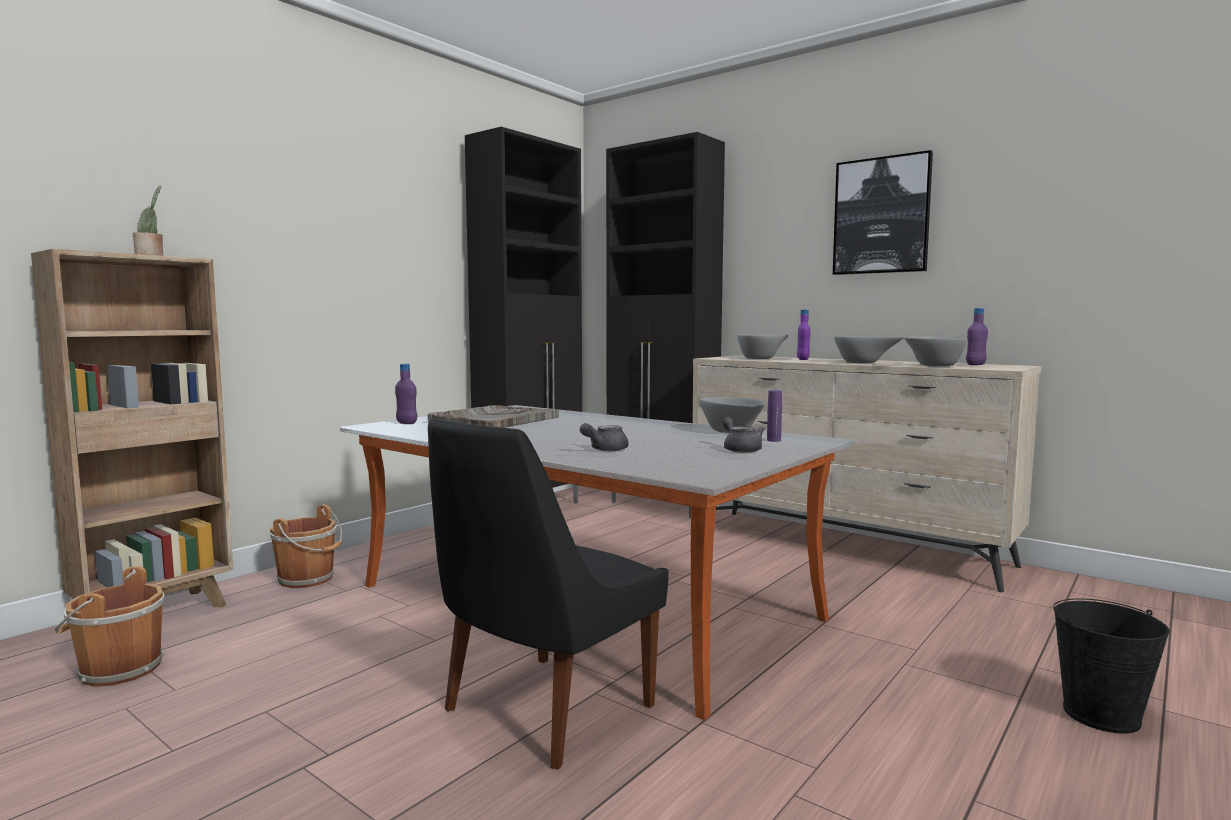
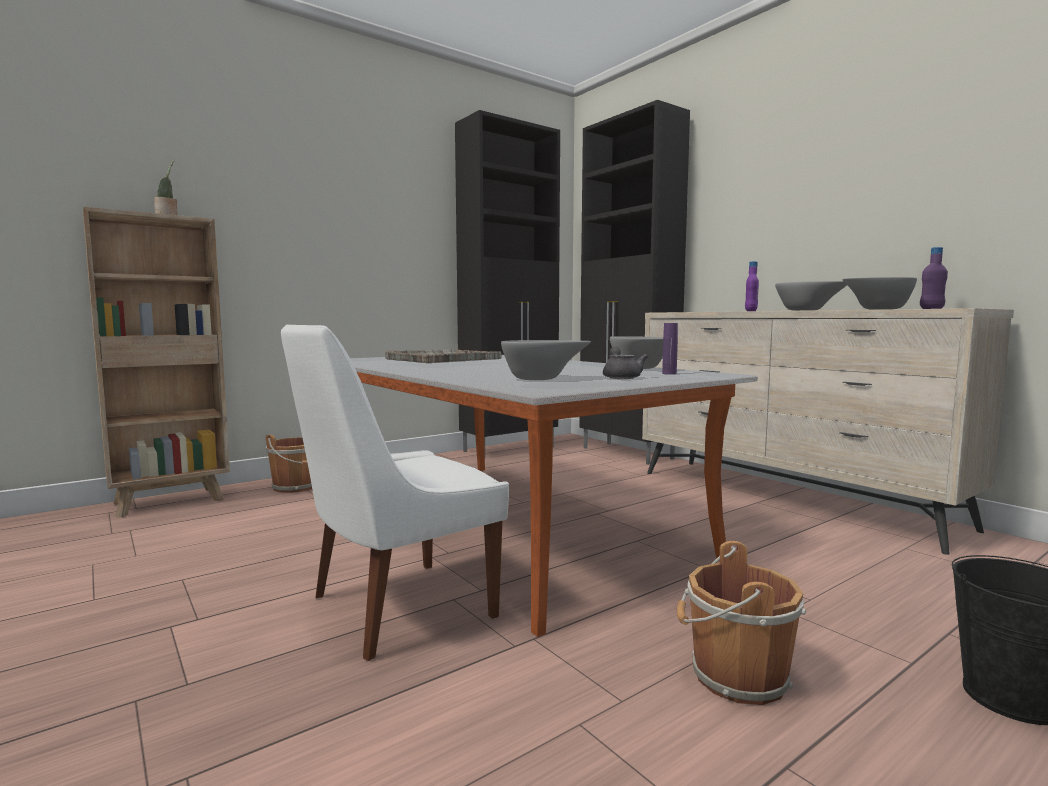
camera: 15 degrees right, 0 degrees up
brown bucket [55,566,165,687] -> brown bucket moved to [677,541,806,705]
purple bottle [395,364,417,424] -> none
black chair [428,418,669,770] -> white chair [281,325,509,661]
grey teapot [580,423,628,451] -> none
grey bowl [737,335,789,359] -> grey bowl moved to [501,340,591,380]
picture [833,150,933,275] -> none

